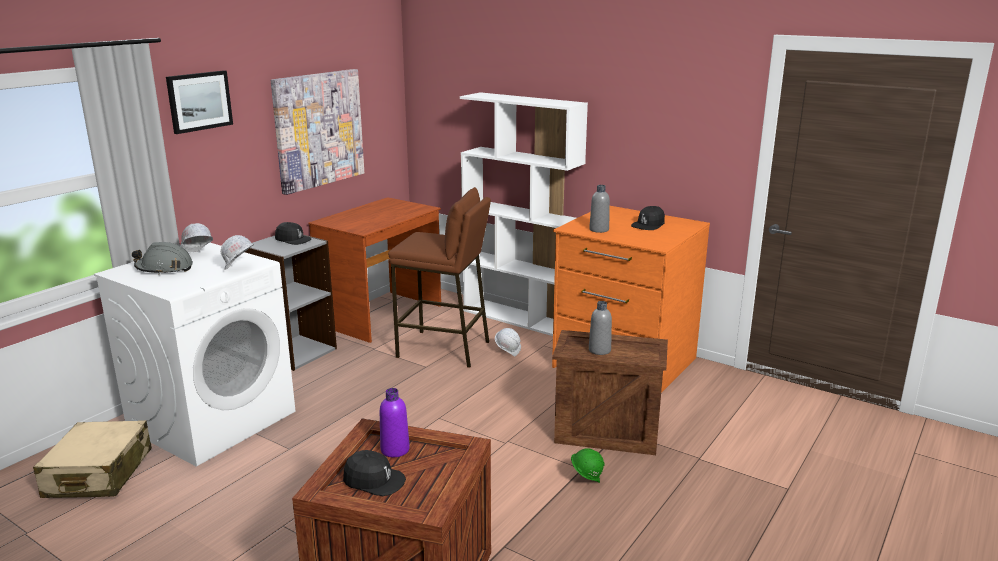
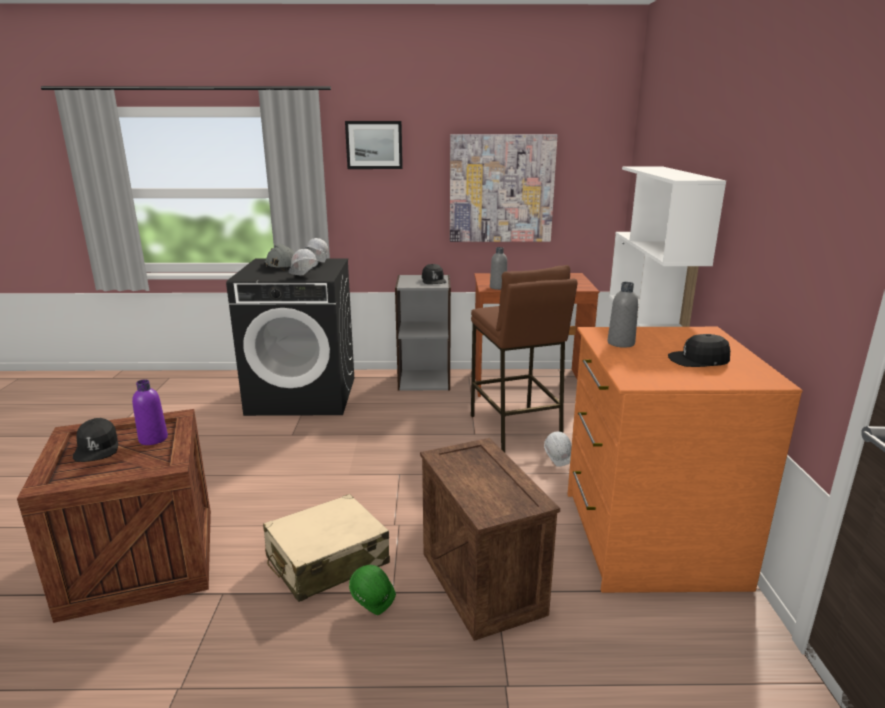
camera: 55 degrees right, 0 degrees up
beige suitcase [33,420,152,498] -> beige suitcase moved to [263,494,390,602]
white washing machine [94,243,295,467] -> black washing machine [226,258,354,416]
grey bottle [589,301,612,355] -> grey bottle moved to [490,247,507,290]

